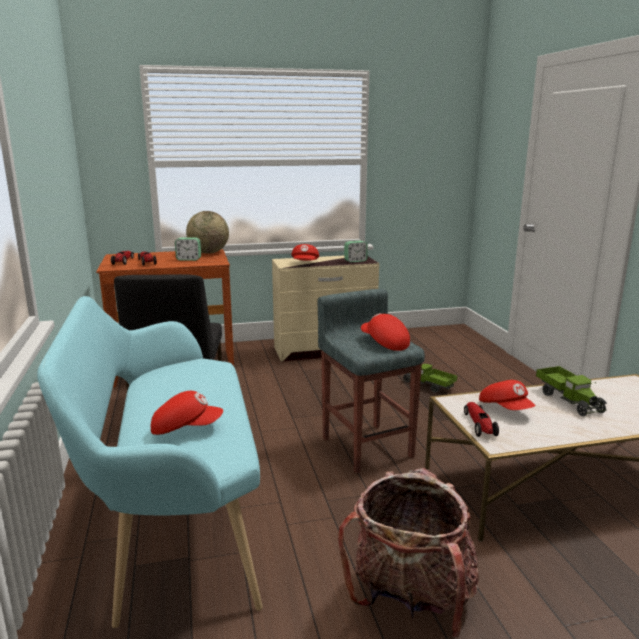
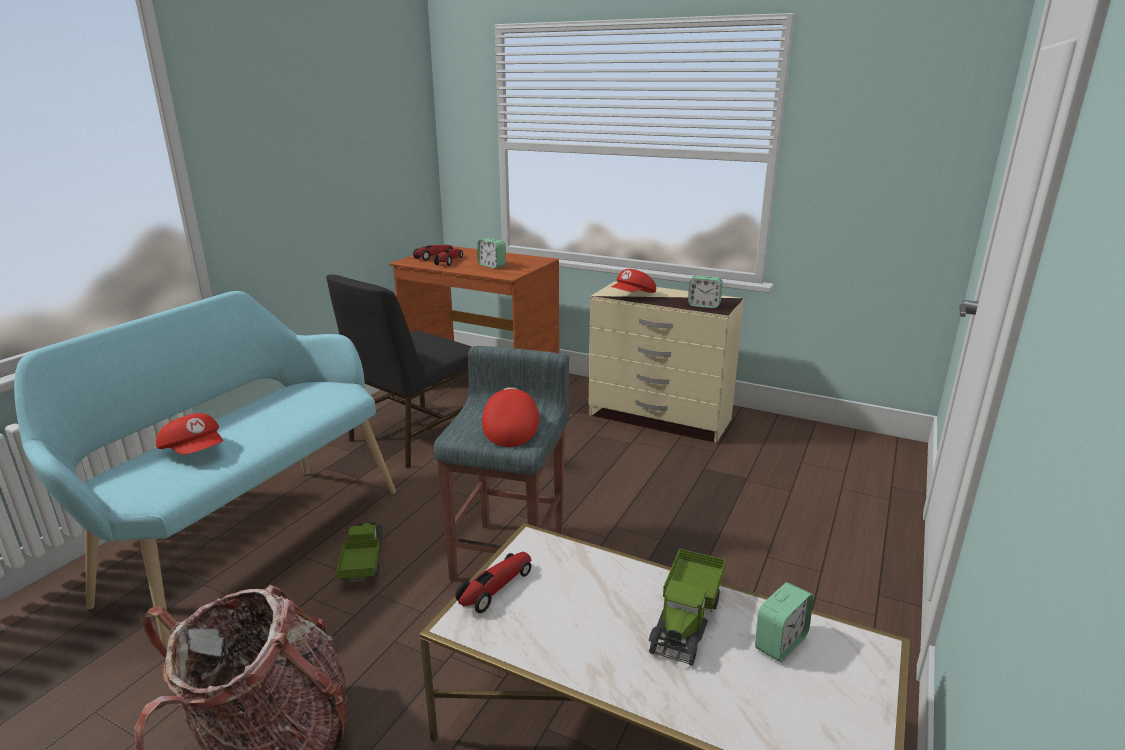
camera: 40 degrees right, 5 degrees up
globe [186,211,229,254] -> none
toy truck [403,364,457,393] -> toy truck moved to [336,522,383,584]
red cap [479,380,536,410] -> none
none -> alarm clock [755,582,813,662]

